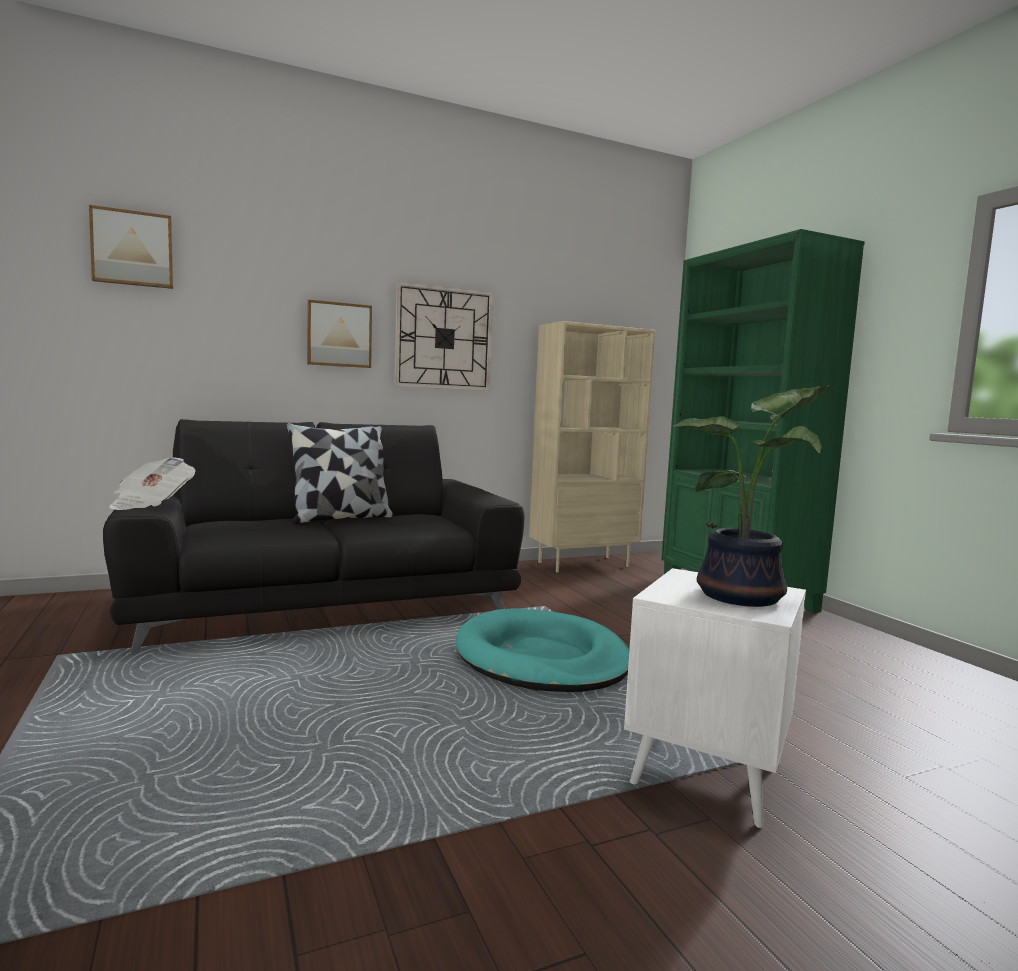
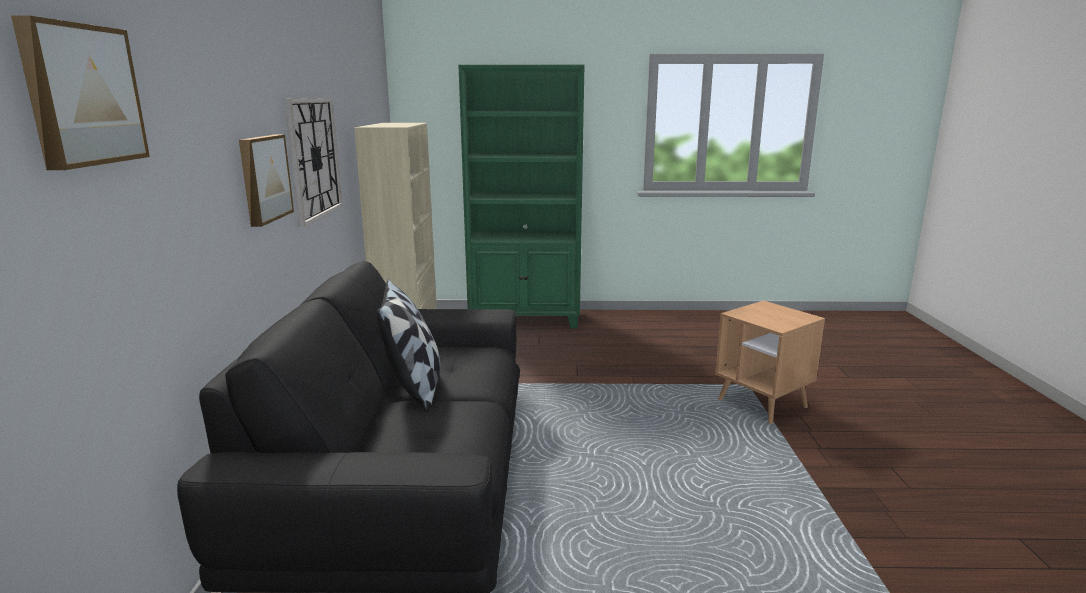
camera: 65 degrees left, 10 degrees up
newspaper [109,457,195,510] -> none
turquoise dog bed [456,608,629,692] -> none
white side table [624,568,806,828] -> brown side table [715,301,825,424]
potted plant [673,385,834,607] -> none

